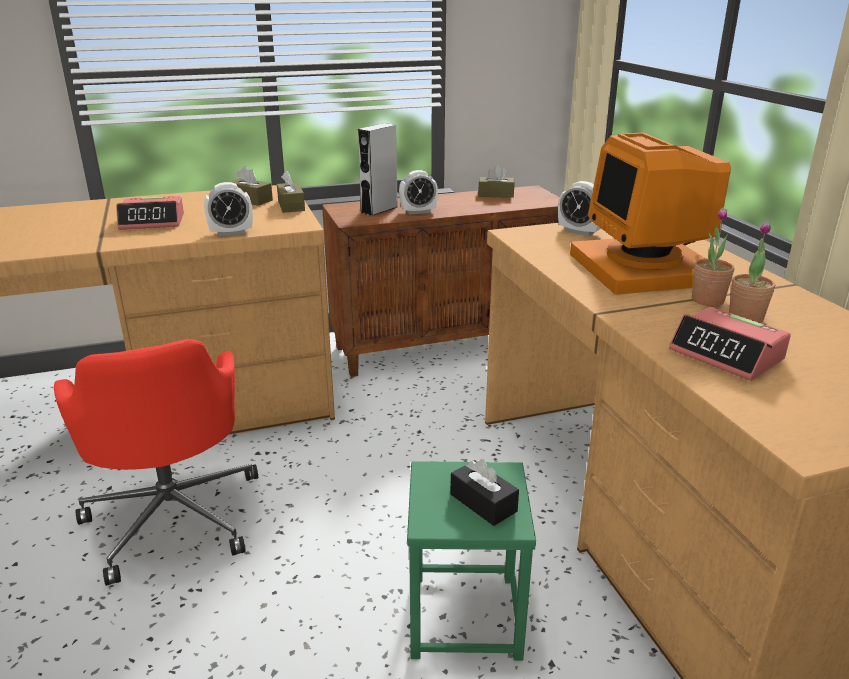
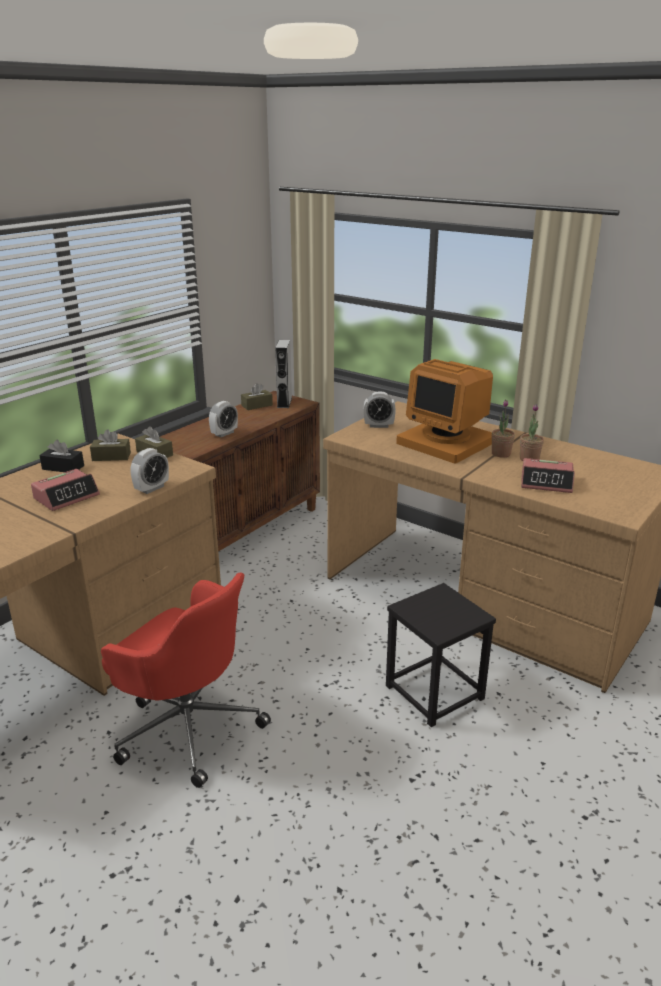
camera: 35 degrees left, 0 degrees up
grey speaker [358,123,398,216] -> grey speaker moved to [275,340,292,408]
green stool [407,461,536,661] -> black stool [386,583,496,727]
black tissue box [450,459,519,526] -> black tissue box moved to [39,439,84,472]

